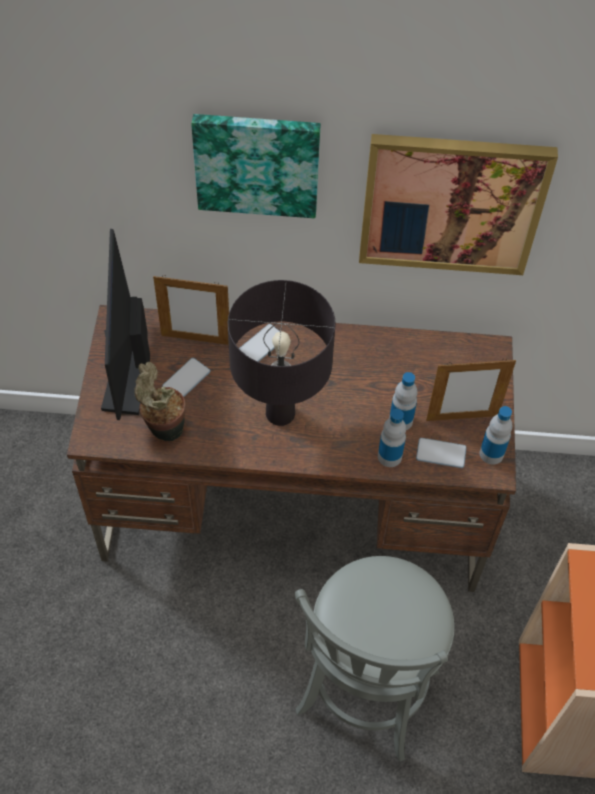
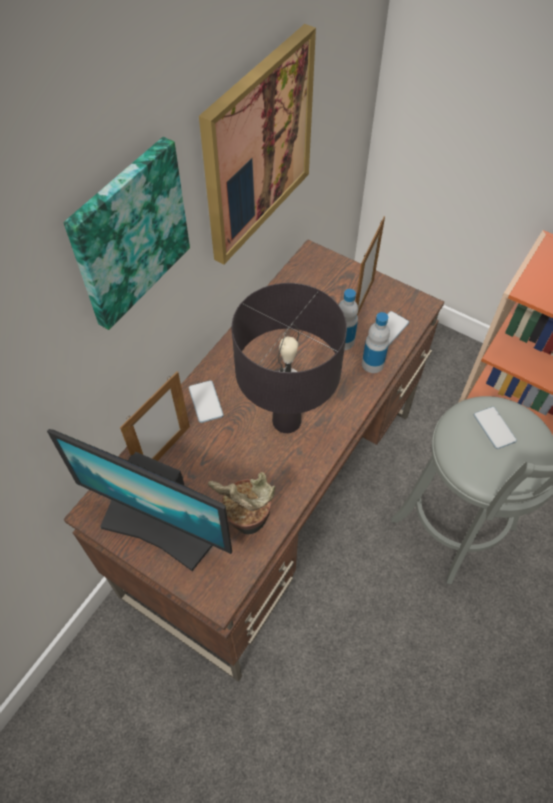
camera: 60 degrees left, 0 degrees up
phone [162,358,211,397] -> phone moved to [474,406,517,449]
bottle [480,406,512,465] -> none

